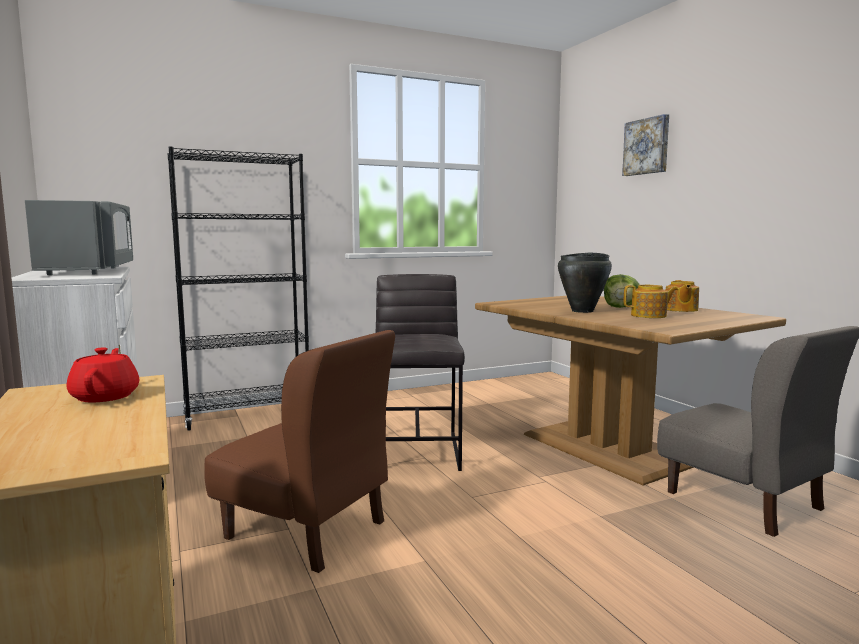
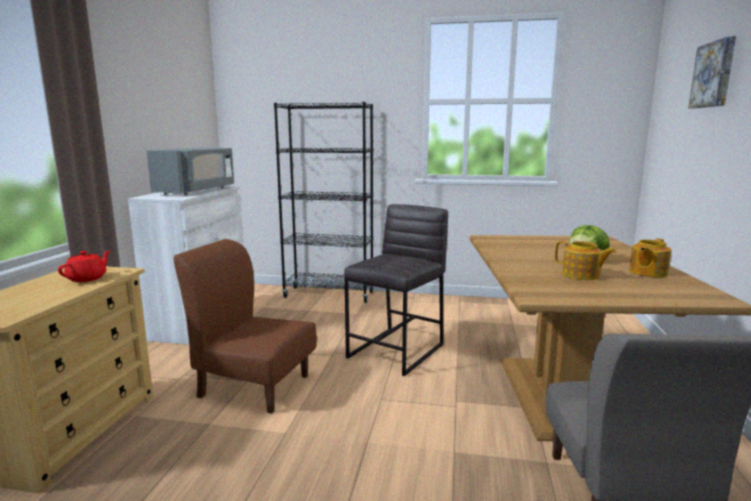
camera: 35 degrees right, 5 degrees up
brown chair [205,330,395,573] -> brown chair turned 135 degrees clockwise [174,239,317,414]
black cooking pot [558,252,612,313] -> none

